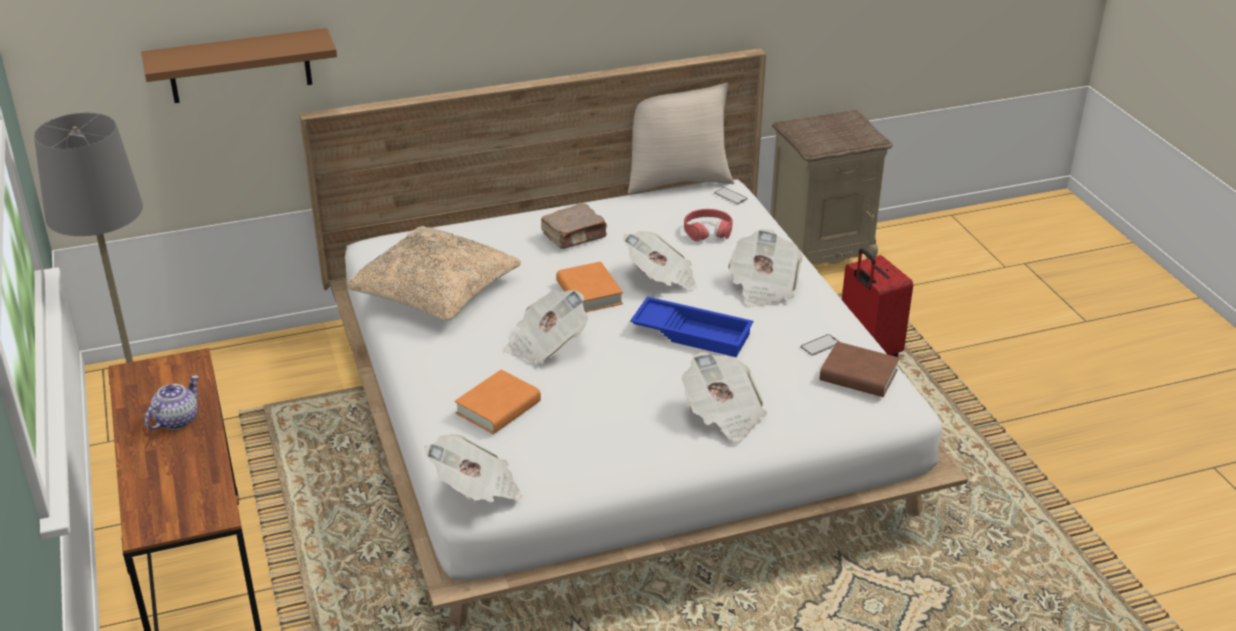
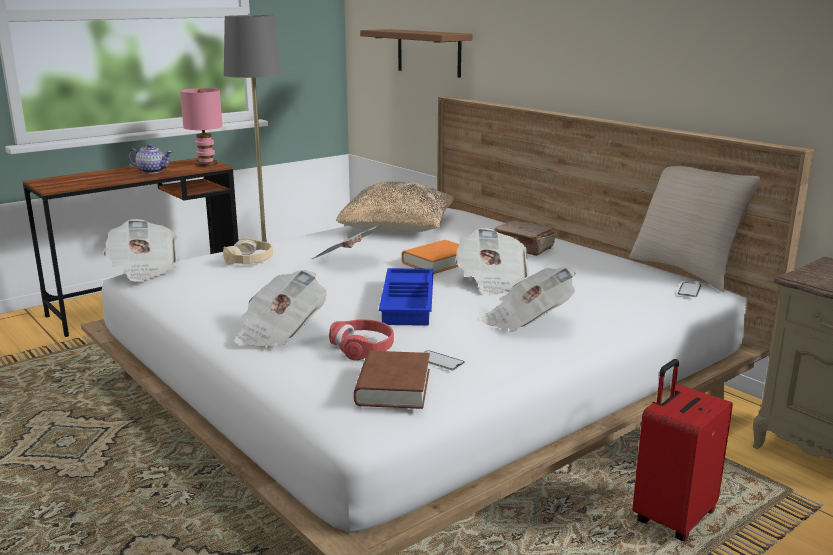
camera: 70 degrees right, 15 degrees down
orange book [455,369,541,434] -> beige headphones [223,237,273,264]
red headphones [684,209,733,242] -> red headphones moved to [329,319,394,361]
none -> pink table lamp [180,88,223,167]

